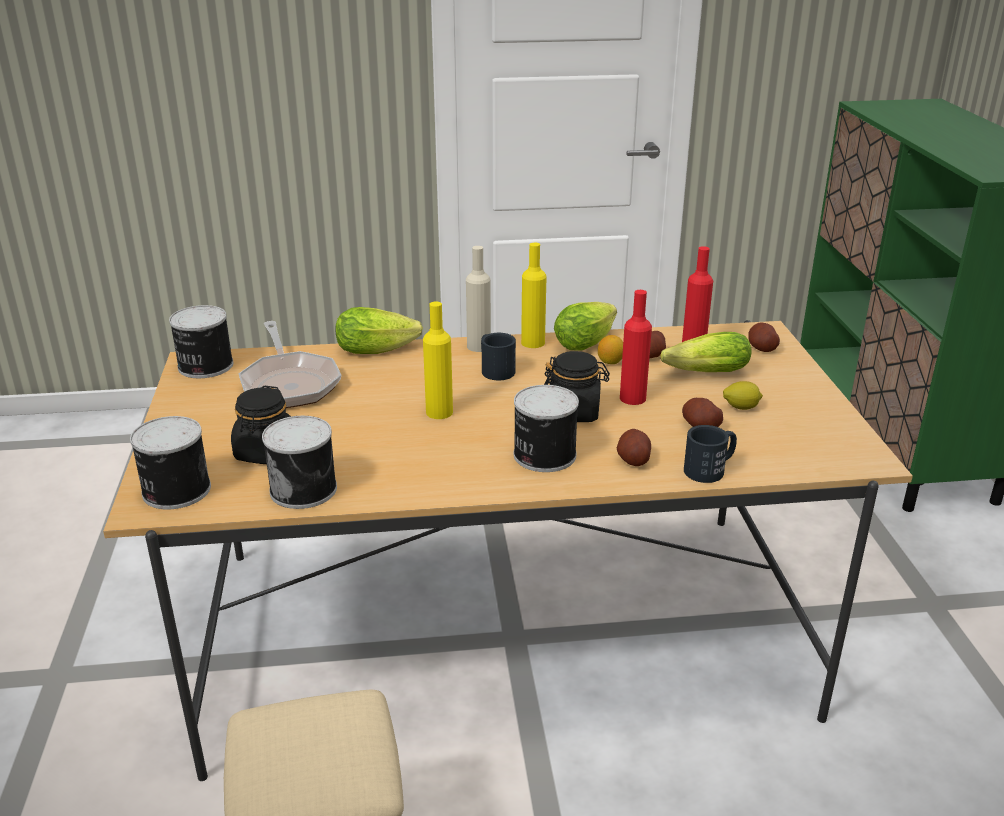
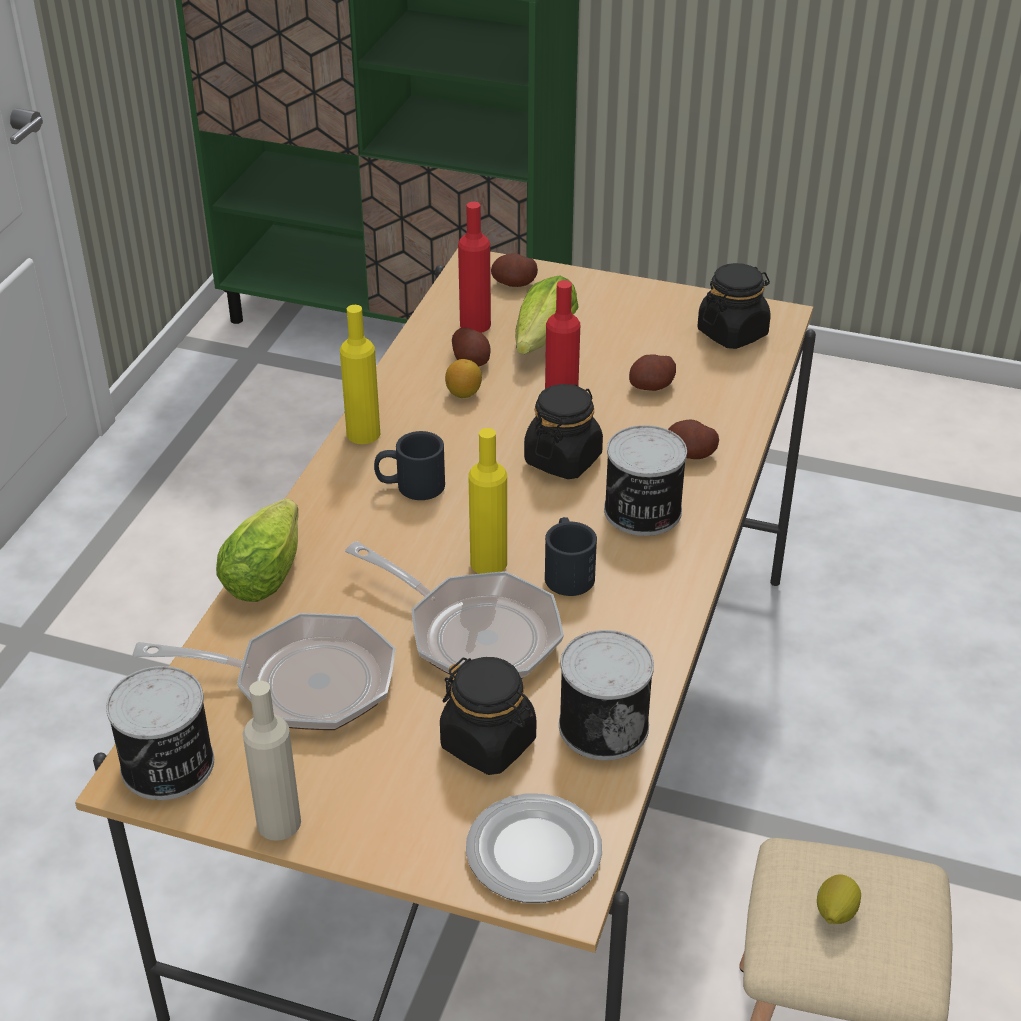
camera: 65 degrees left, 10 degrees up
can [130,416,211,509] -> plate [466,793,602,903]
beige bottle [466,246,491,352] -> beige bottle moved to [242,681,301,841]
lettuce [554,302,617,351] -> none
black mug [684,425,737,483] -> black mug moved to [545,517,597,596]
lemon [723,381,763,410] -> lemon moved to [817,874,861,924]
none -> frying pan [345,541,564,679]
none -> black jar [698,263,771,349]

